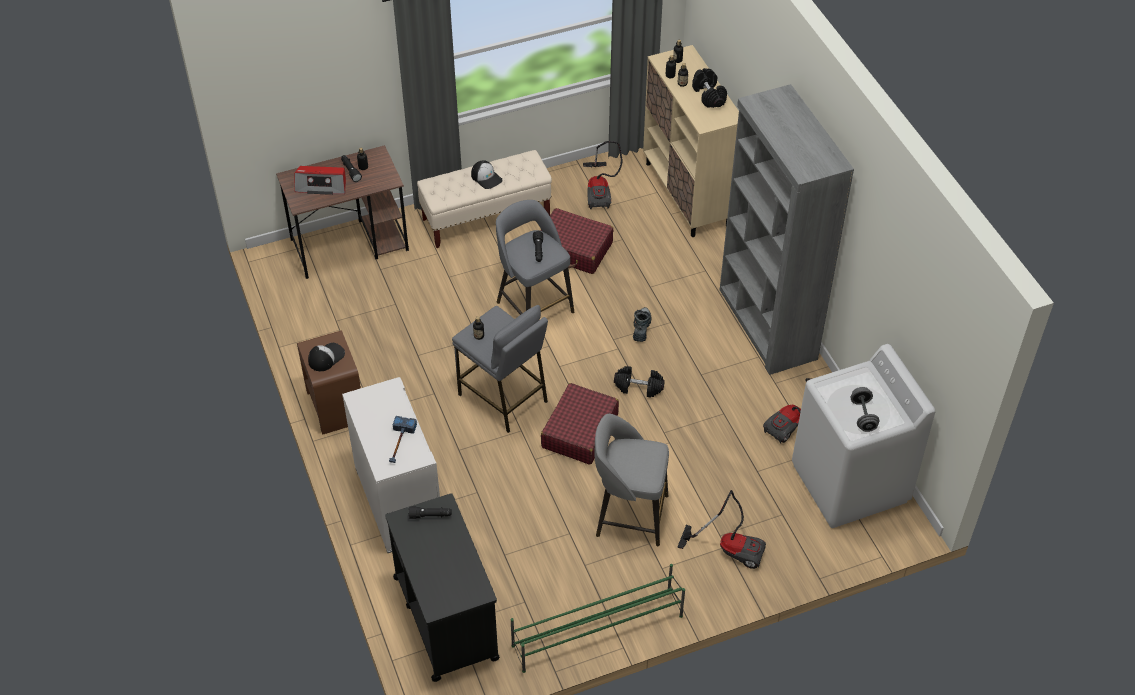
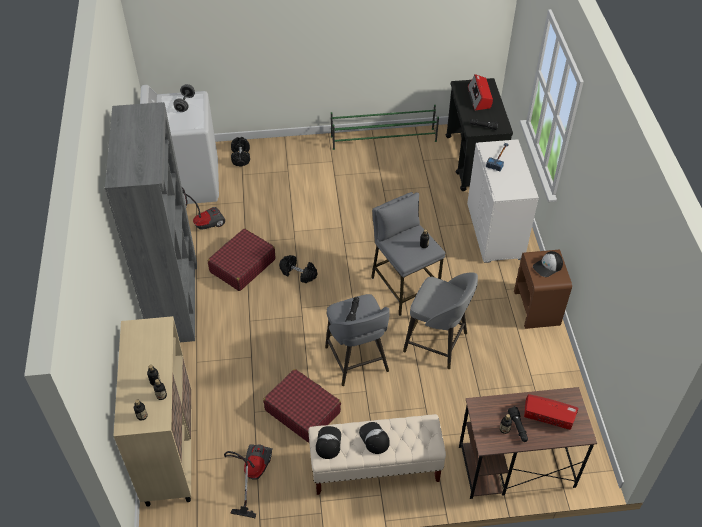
camera: 165 degrees left, 0 degrees up
red suitcase [541,383,619,465] -> red suitcase moved to [208,228,276,291]
grey stool [595,414,669,546] -> grey stool moved to [403,272,478,369]
boot [633,307,652,342] -> none
vacuum cleaner [677,490,766,569] -> none
black dumbbell [692,68,727,108] -> black dumbbell moved to [231,137,250,167]
none -> cap [316,426,341,459]
none -> radio [468,74,493,111]

